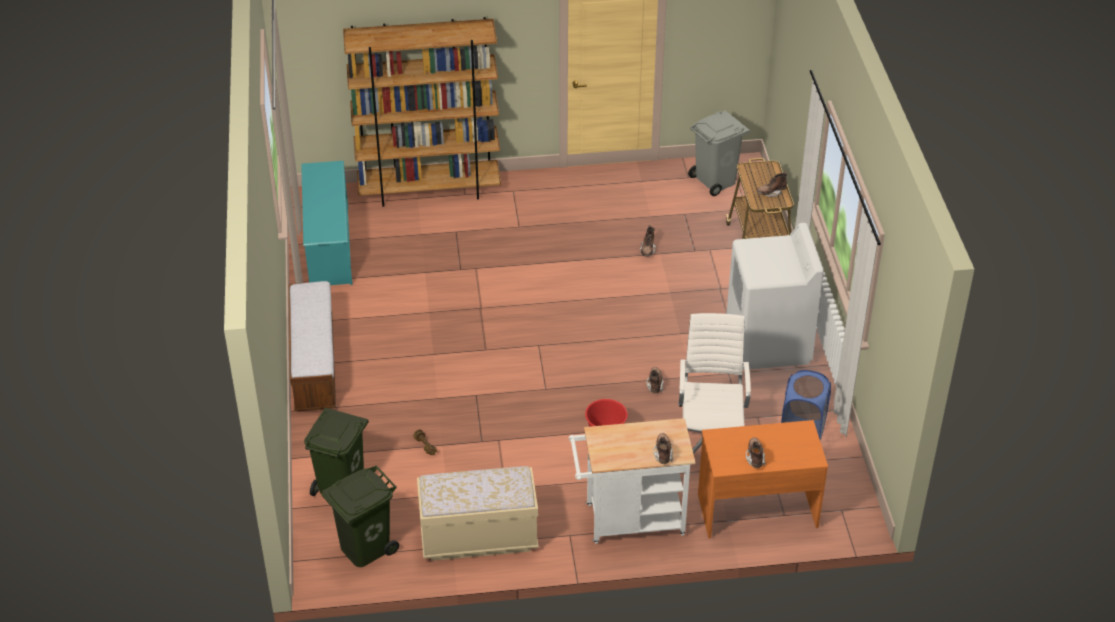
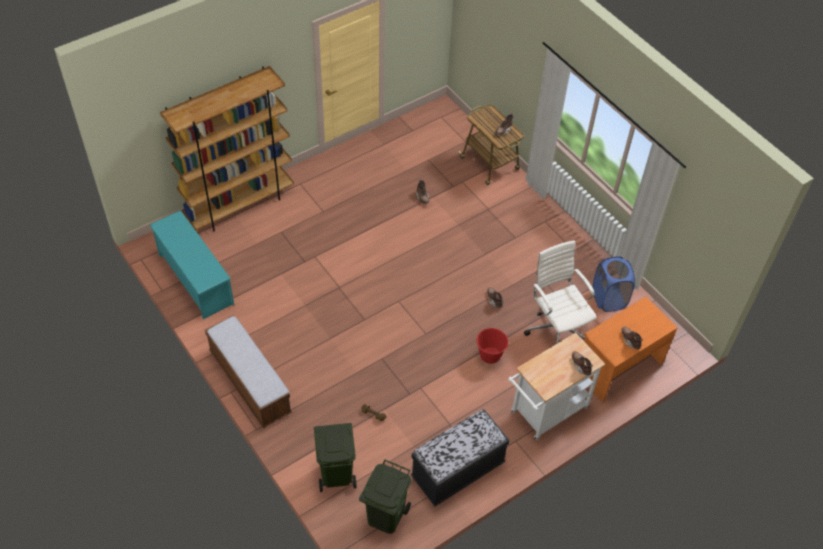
camera: 30 degrees left, 10 degrees up
beige bench [417,466,539,561] -> black bench [410,409,510,506]
grey trash can [688,111,750,196] -> none
white washing machine [726,223,824,370] -> none

